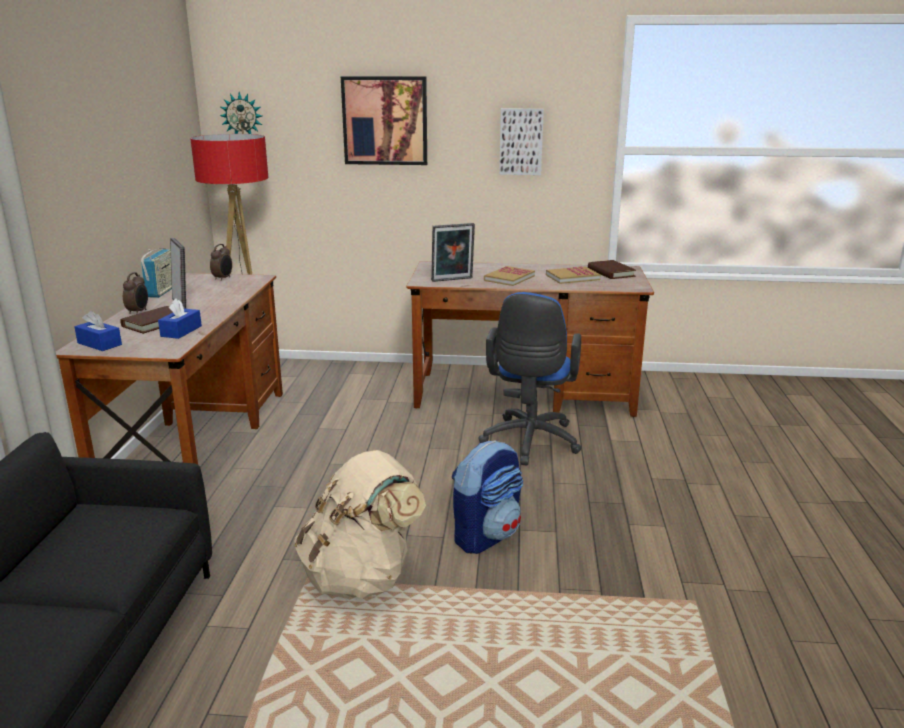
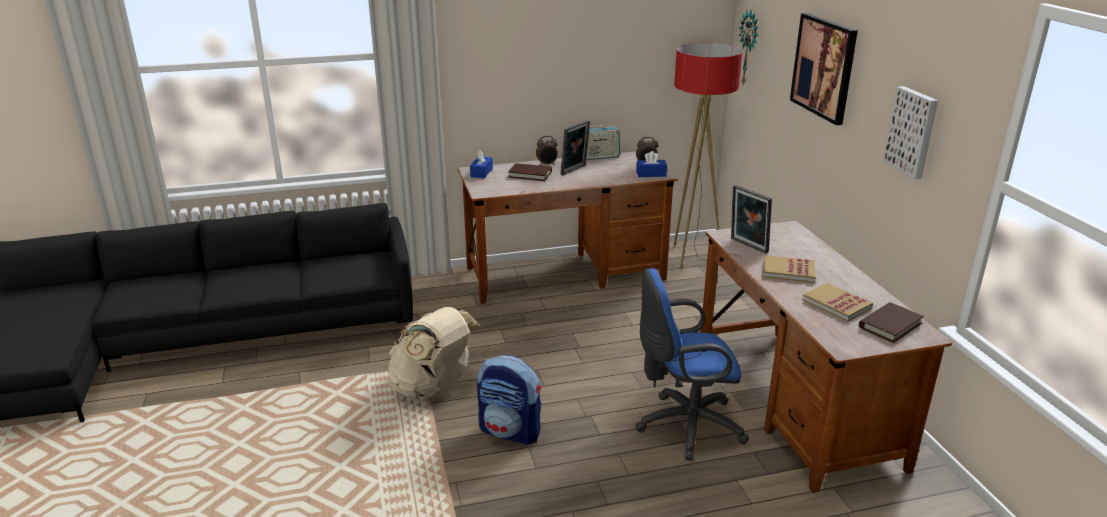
camera: 70 degrees right, 5 degrees up
blue tissue box [158,299,202,339] -> blue tissue box moved to [636,151,667,177]

